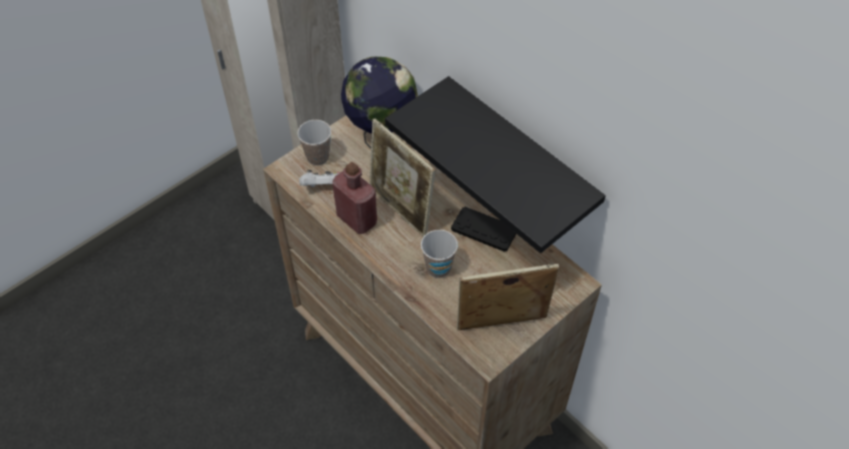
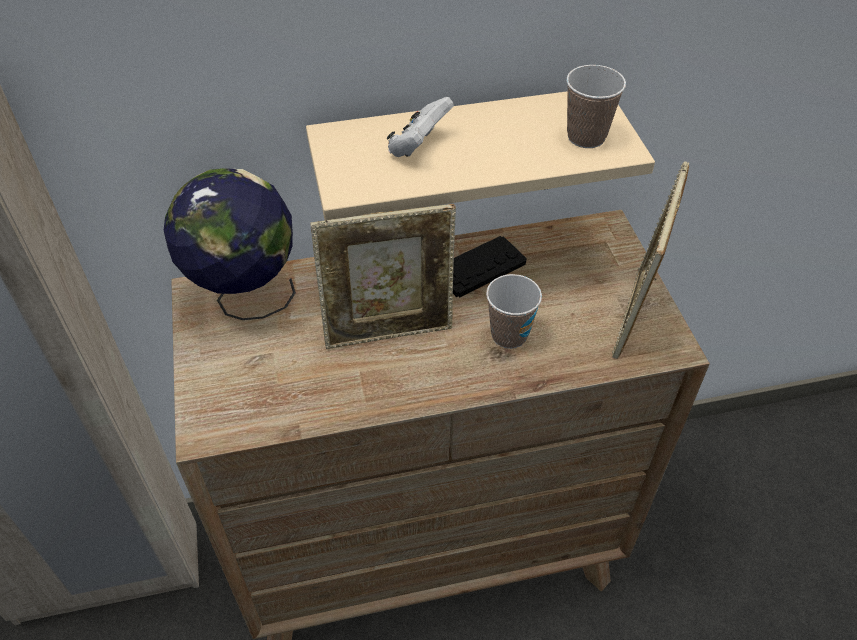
camera: 60 degrees left, 5 degrees down
cup [297,120,331,166] -> cup moved to [566,65,626,148]
white game controller [299,170,340,187] -> white game controller moved to [387,97,454,157]
red bottle [332,162,377,234] -> none
black shelf [385,76,606,253] -> beige shelf [306,91,655,220]

